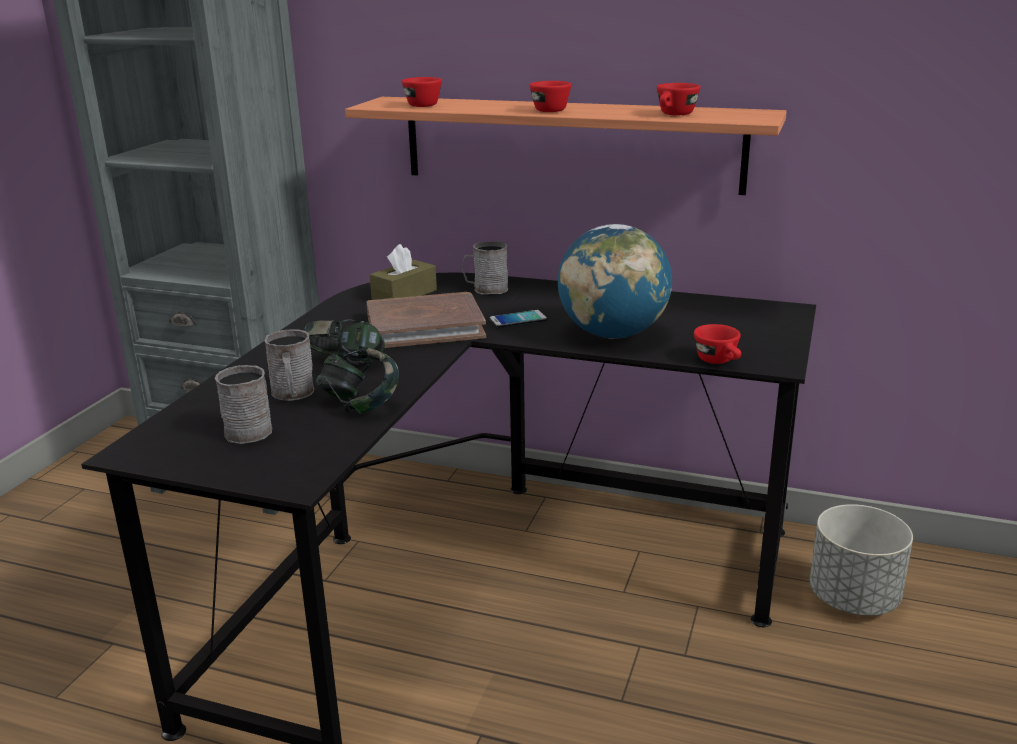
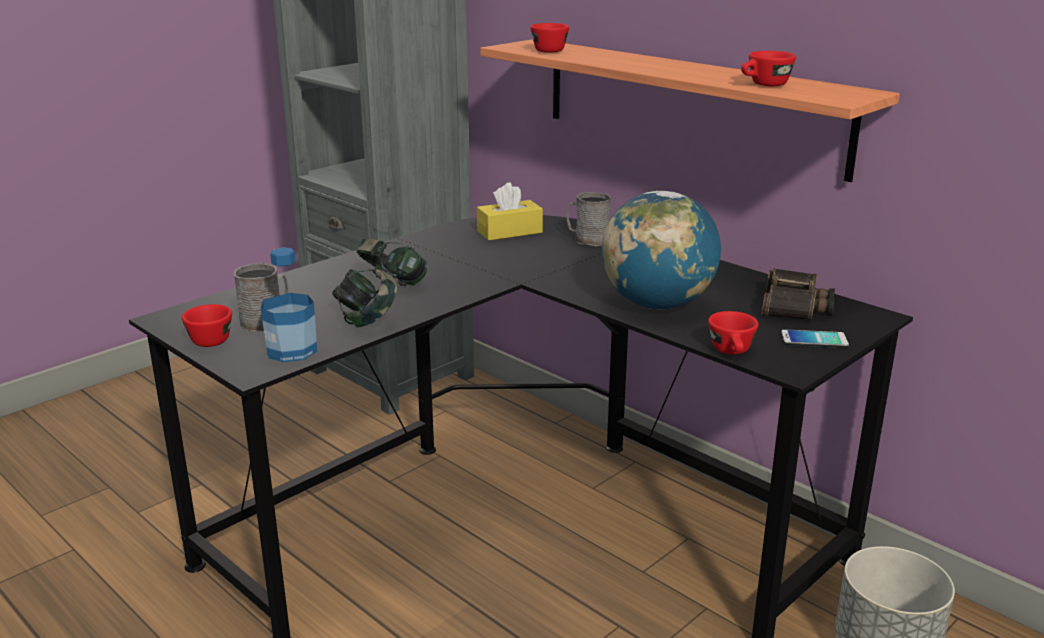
camera: 25 degrees right, 0 degrees up
grey mug [265,329,314,401] -> none
brown book [367,292,486,348] -> none
brown tissue box [370,244,437,300] -> yellow tissue box [477,182,543,241]
phone [490,310,547,328] -> phone moved to [781,329,849,348]
red cup [530,81,571,112] -> red cup moved to [182,304,232,347]
none -> bottle [261,247,317,362]
none -> binoculars [761,268,835,320]

